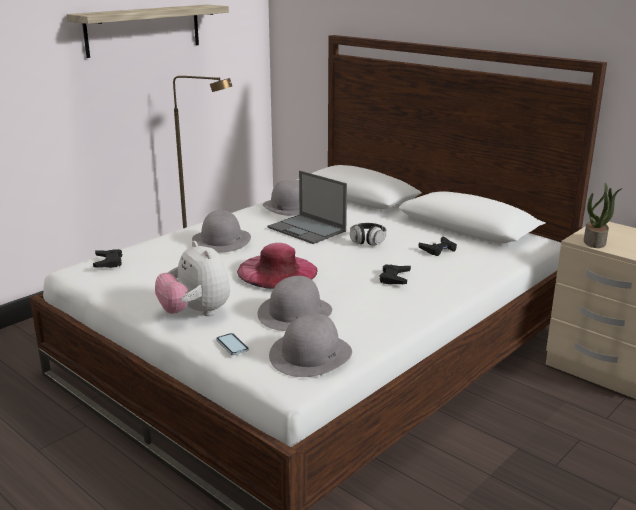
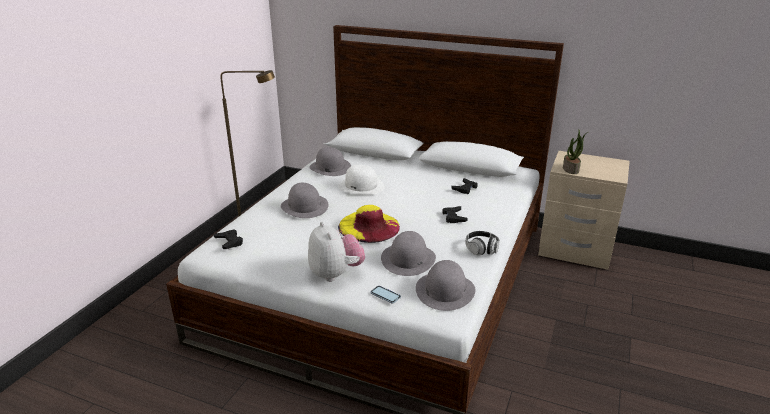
camera: 20 degrees left, 5 degrees up
shelf [66,5,229,58] -> none
plush toy [155,241,230,316] -> plush toy turned 150 degrees counterclockwise [308,222,365,282]
pink hat [237,243,318,289] -> yellow hat [338,205,400,243]
laptop [267,171,347,244] -> white hat [338,165,385,195]
headphones [350,223,386,246] -> headphones moved to [465,231,500,256]

